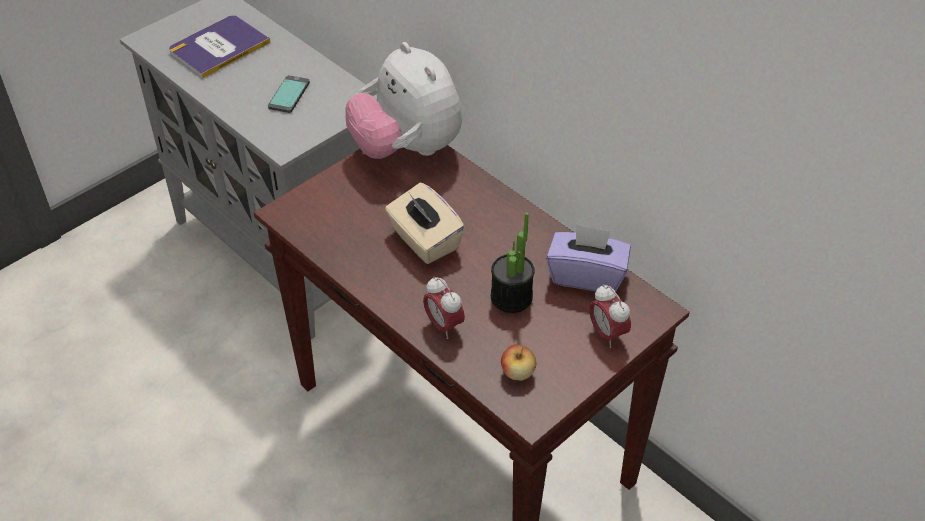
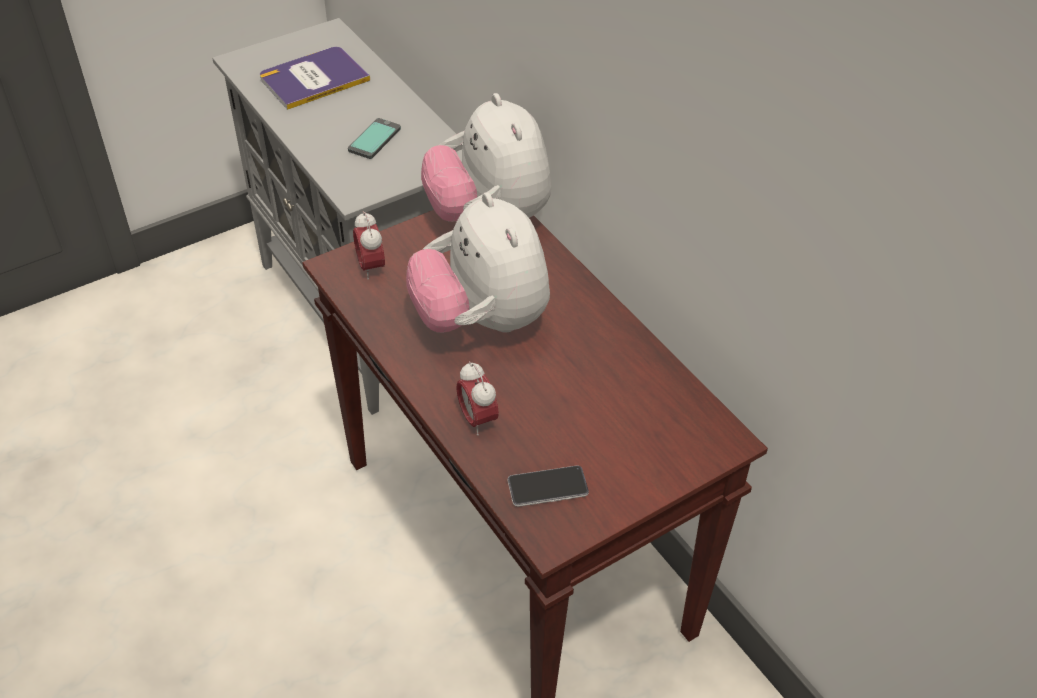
camera: 10 degrees right, 0 degrees up
beige tissue box [385,183,465,264] -> plush toy [406,192,550,333]
potted plant [491,212,535,313] -> none
apple [501,344,536,381] -> phone [507,465,589,507]
purple tissue box [546,224,631,292] -> none
alarm clock [589,284,631,348] -> alarm clock moved to [353,211,385,279]

